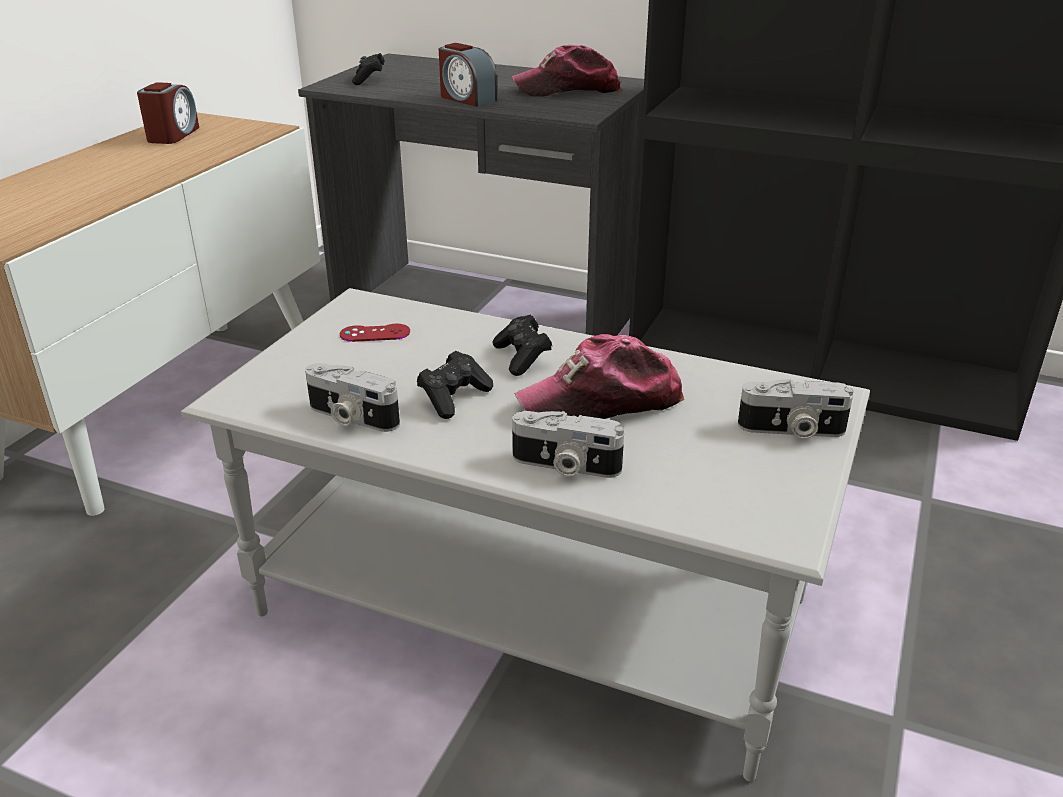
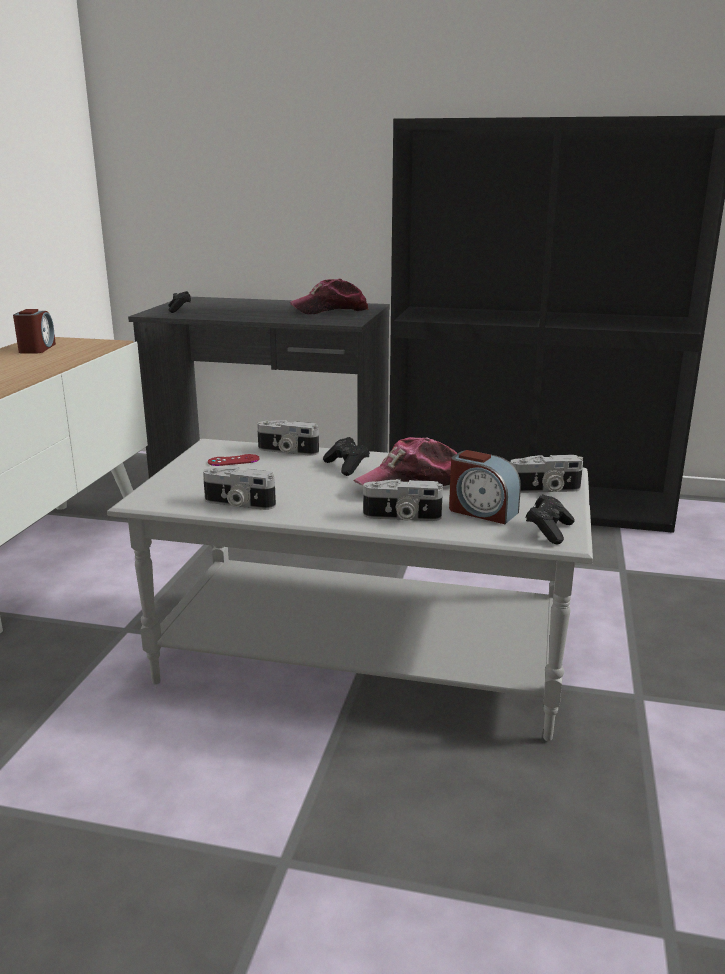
camera: 10 degrees left, 10 degrees down
black game controller [417,351,493,419] -> black game controller moved to [526,494,575,545]
alarm clock [439,43,497,107] -> alarm clock moved to [449,450,521,524]
none -> camera [257,420,319,456]

